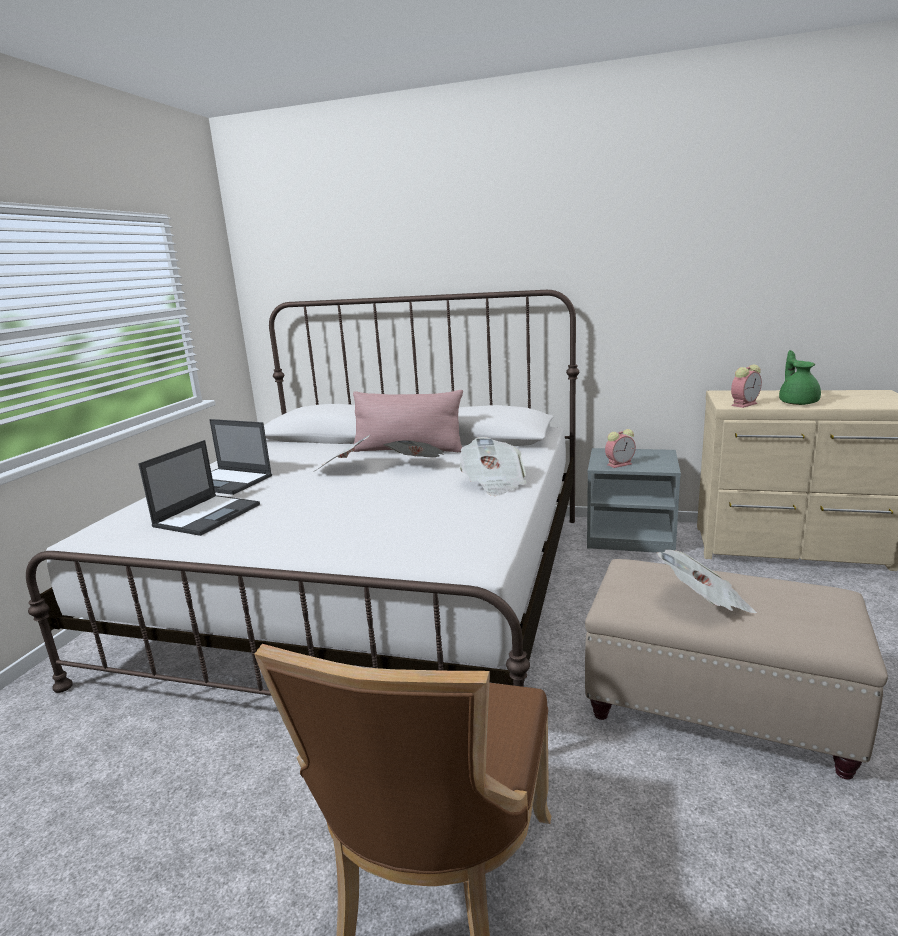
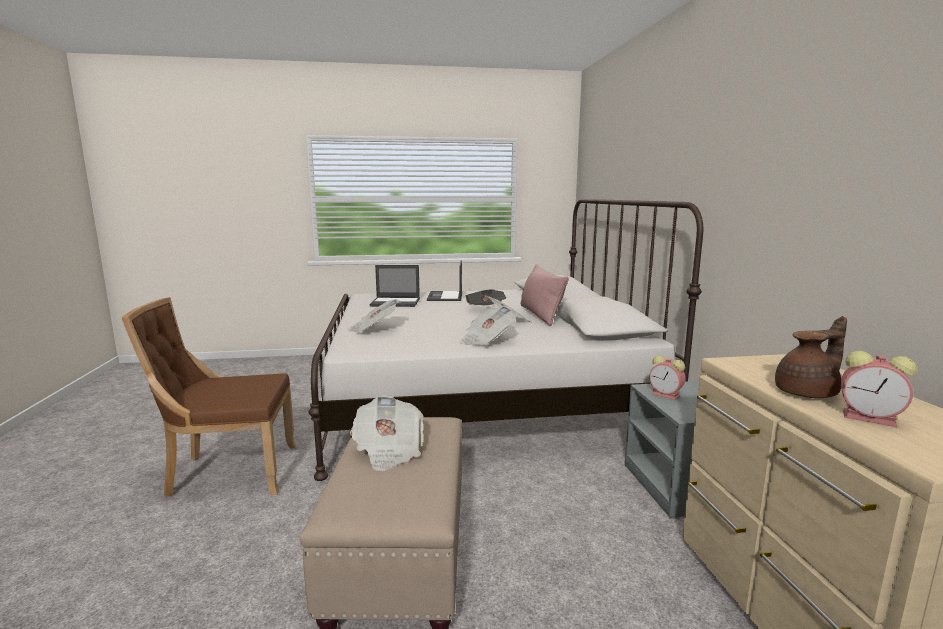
camera: 65 degrees right, 5 degrees down
alarm clock [731,365,762,408] -> alarm clock moved to [841,351,917,427]
green teapot [779,350,821,405] -> brown teapot [775,316,847,398]
none -> newspaper [347,299,399,333]

